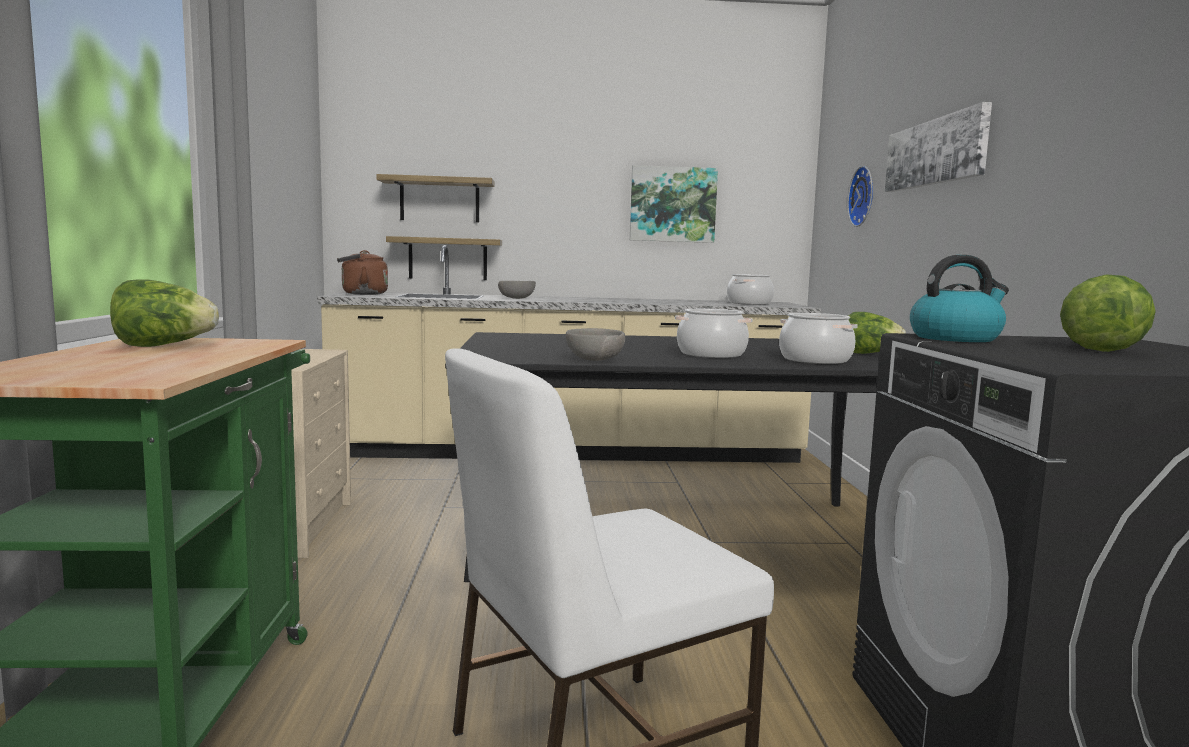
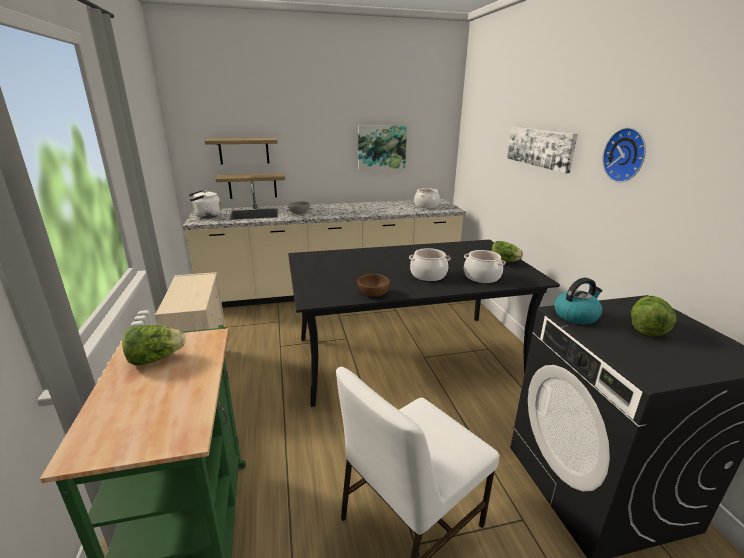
camera: 10 degrees left, 15 degrees up
brown kettle [337,250,388,295] -> white kettle [189,190,221,218]
grey bowl [566,328,625,361] -> brown bowl [358,274,390,297]
wall clock [847,166,873,227] -> wall clock moved to [602,127,646,182]

